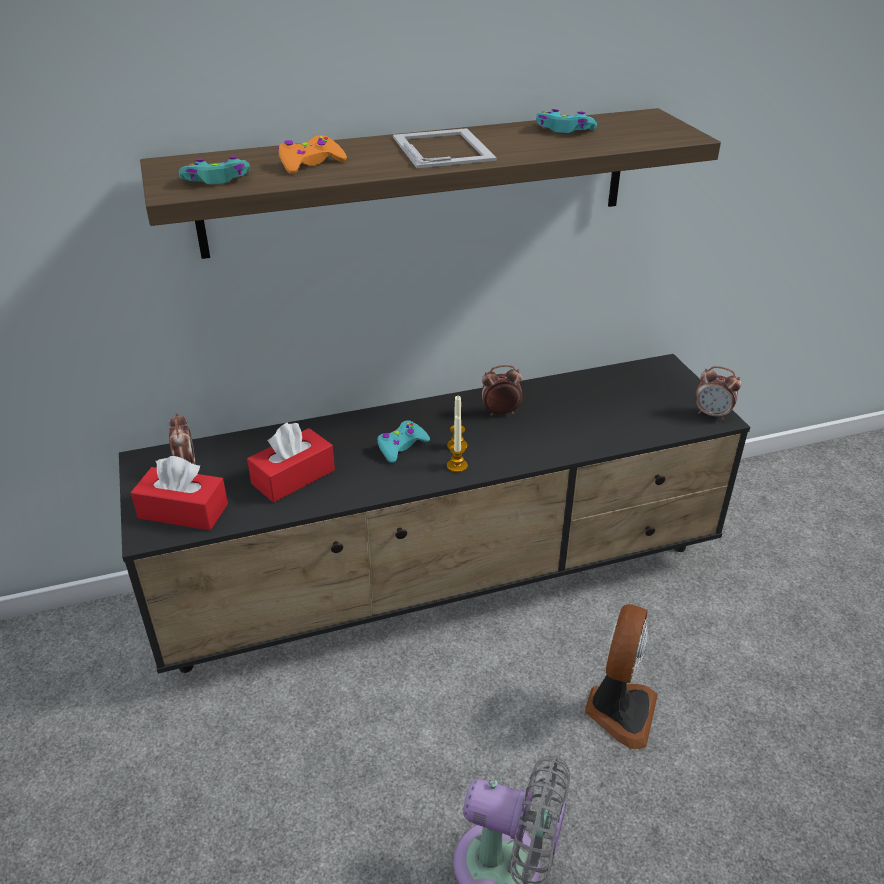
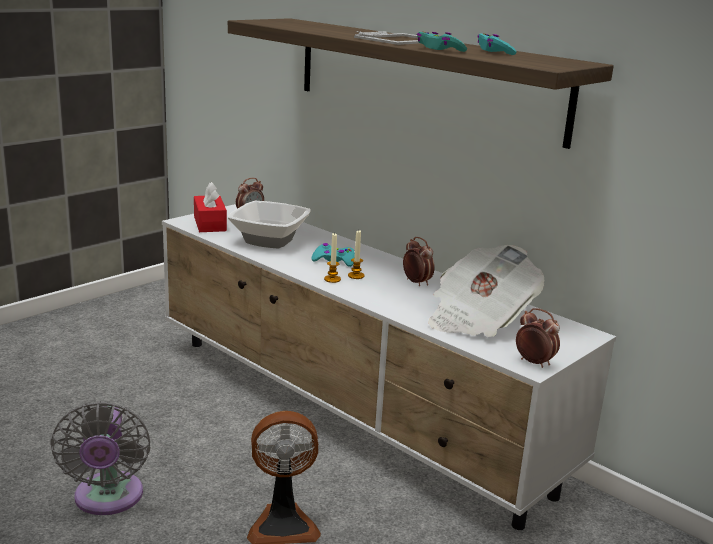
camera: 60 degrees right, 15 degrees down
black tv stand [119,354,750,674] -> white tv stand [162,204,616,530]
turquoise game controller [178,156,250,184] -> turquoise game controller moved to [417,32,467,52]
red tissue box [247,423,335,502] -> bowl [228,201,311,249]
orange game controller [278,135,347,174] -> none
alarm clock [695,366,742,420] -> alarm clock turned 135 degrees clockwise [516,308,560,368]
none -> newspaper [428,245,544,337]

